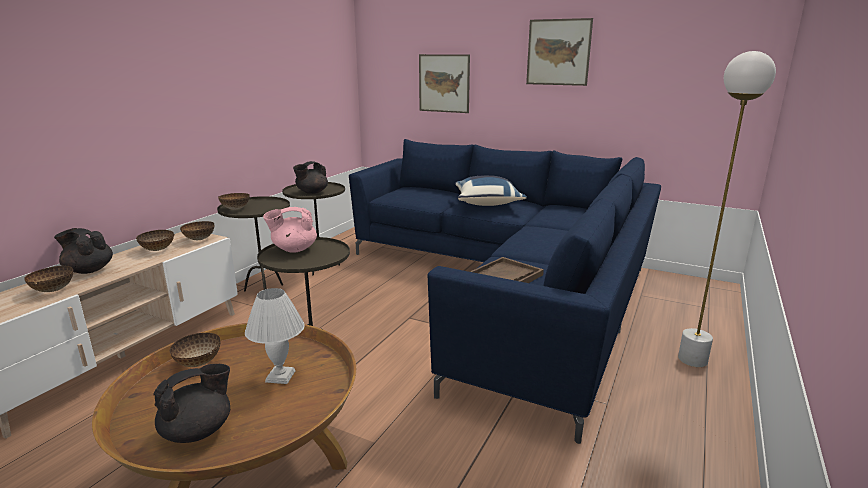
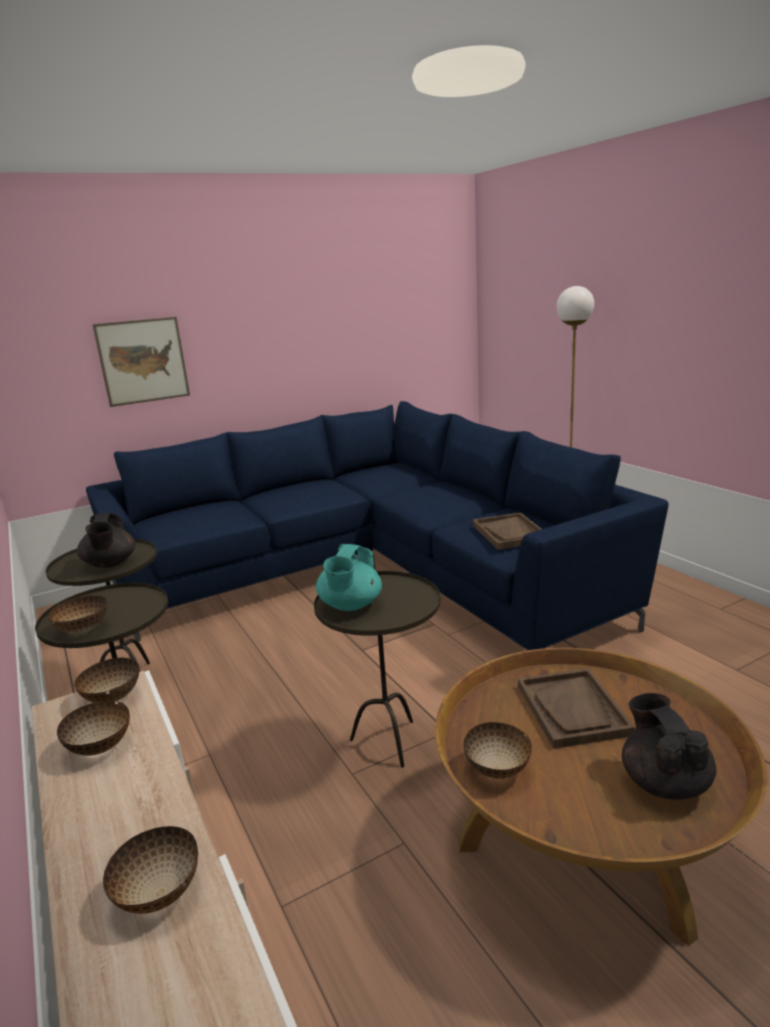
camera: 55 degrees left, 0 degrees up
black teapot [54,228,113,274] -> none
white table lamp [245,288,305,384] -> brown tray [518,668,635,749]
pink teapot [263,207,317,253] -> turquoise teapot [316,544,382,611]
blue pillow [455,175,527,206] -> none
picture [526,18,593,86] -> none

